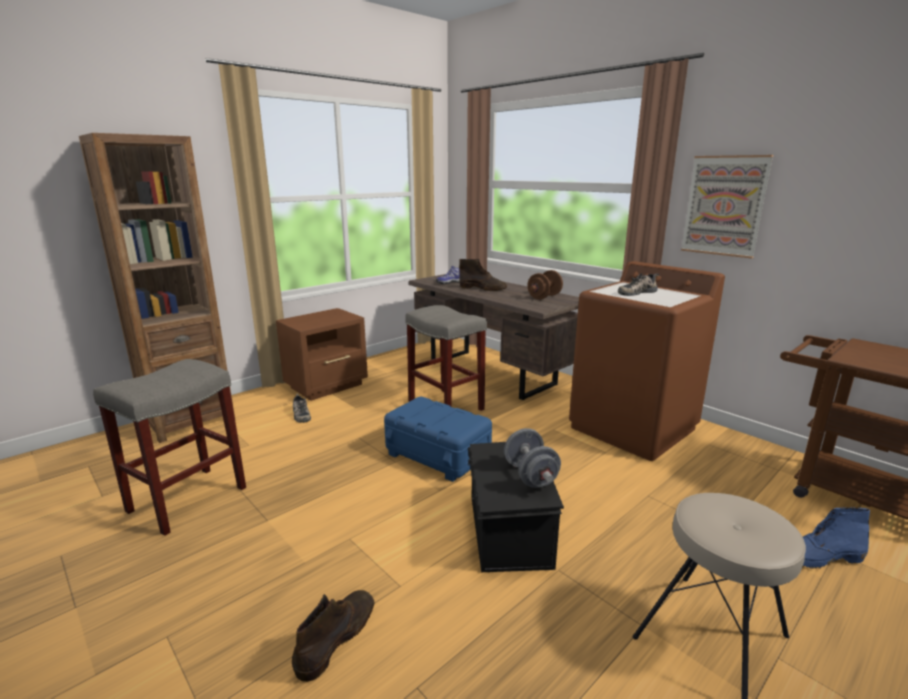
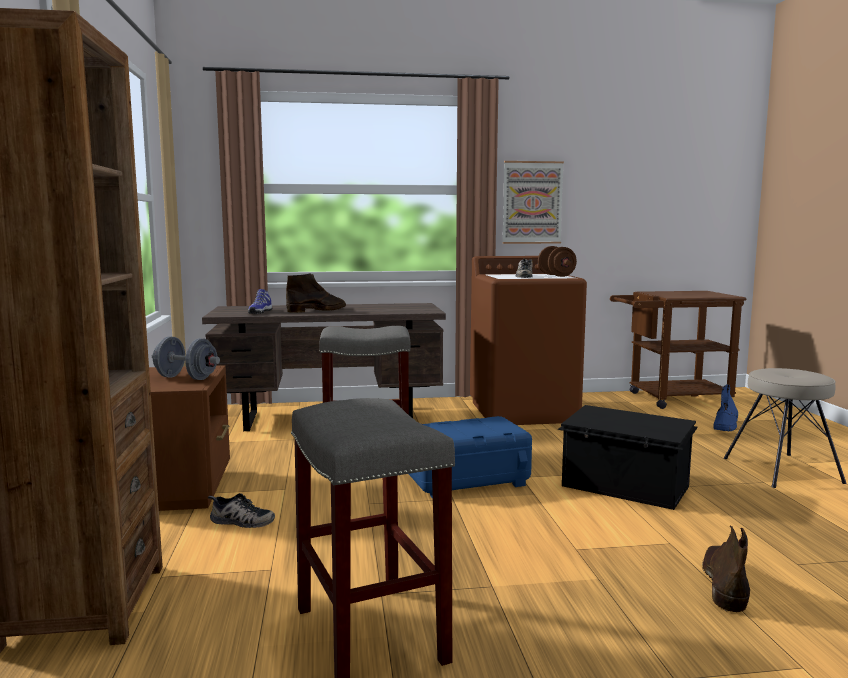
camera: 55 degrees left, 10 degrees down
brown boot [292,590,374,682] -> brown boot turned 45 degrees clockwise [702,526,750,612]
grey dumbbell [504,428,561,488] -> grey dumbbell moved to [152,337,220,380]
brown dumbbell [527,270,563,300] -> brown dumbbell moved to [538,246,577,277]

